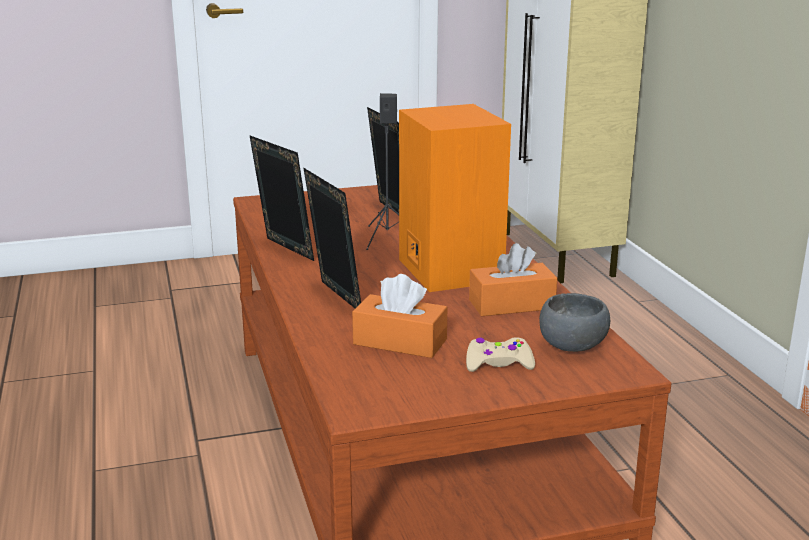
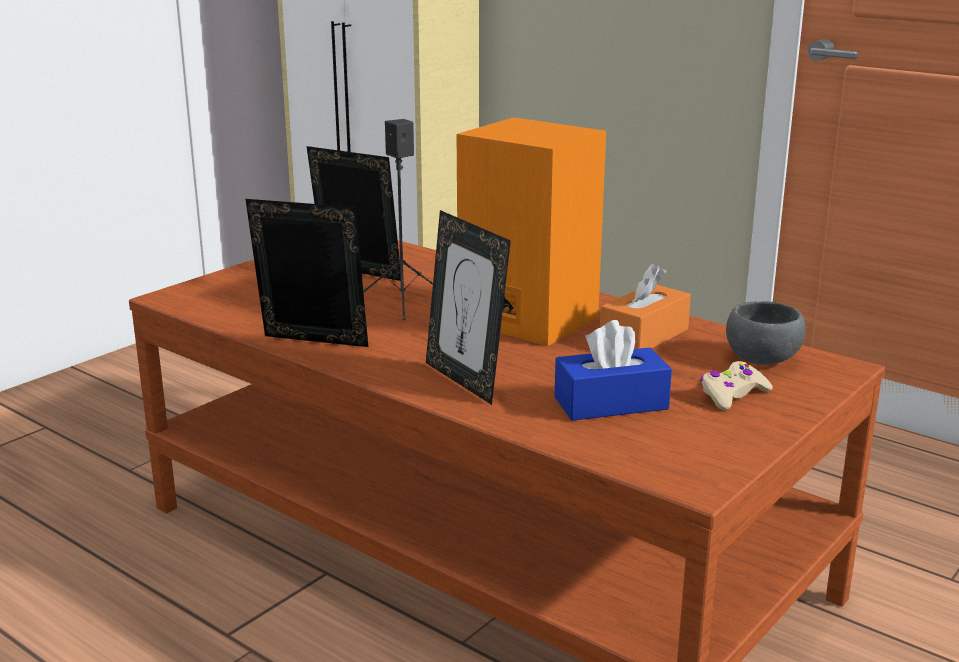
camera: 35 degrees left, 0 degrees up
picture frame [304,168,361,308] -> picture frame turned 150 degrees counterclockwise [426,210,511,405]
orange tissue box [352,274,447,358] -> blue tissue box [554,320,672,421]

